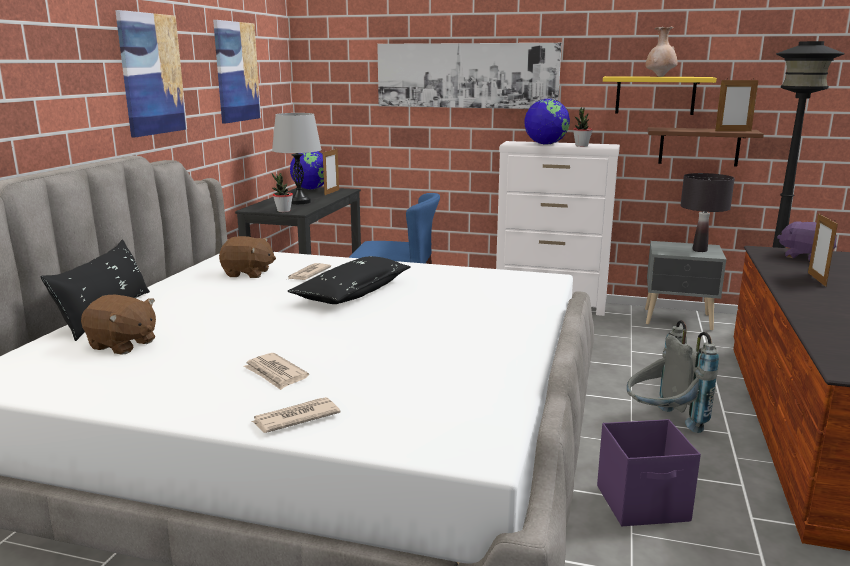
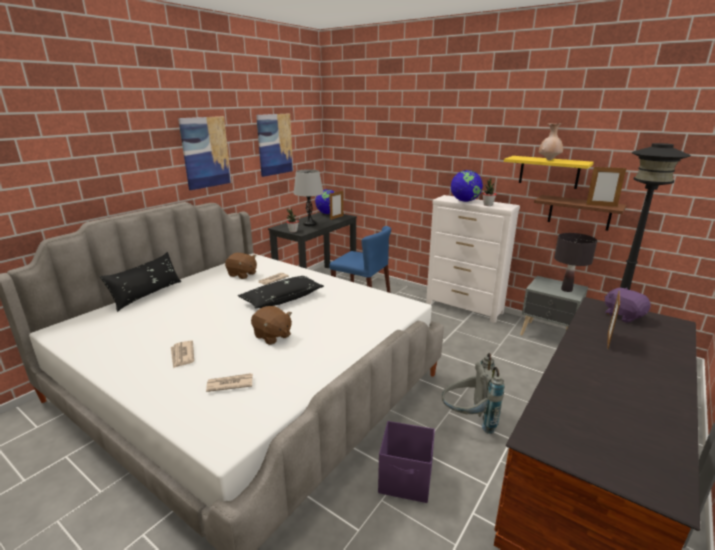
camera: 20 degrees right, 5 degrees up
brown plush toy [81,295,156,354] -> brown plush toy moved to [251,306,292,345]
newspaper [251,397,340,433] -> newspaper moved to [206,373,253,392]
picture [377,43,562,109] -> none

